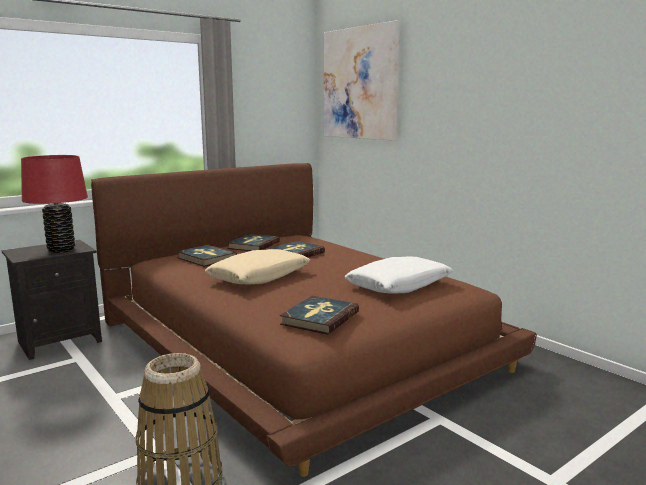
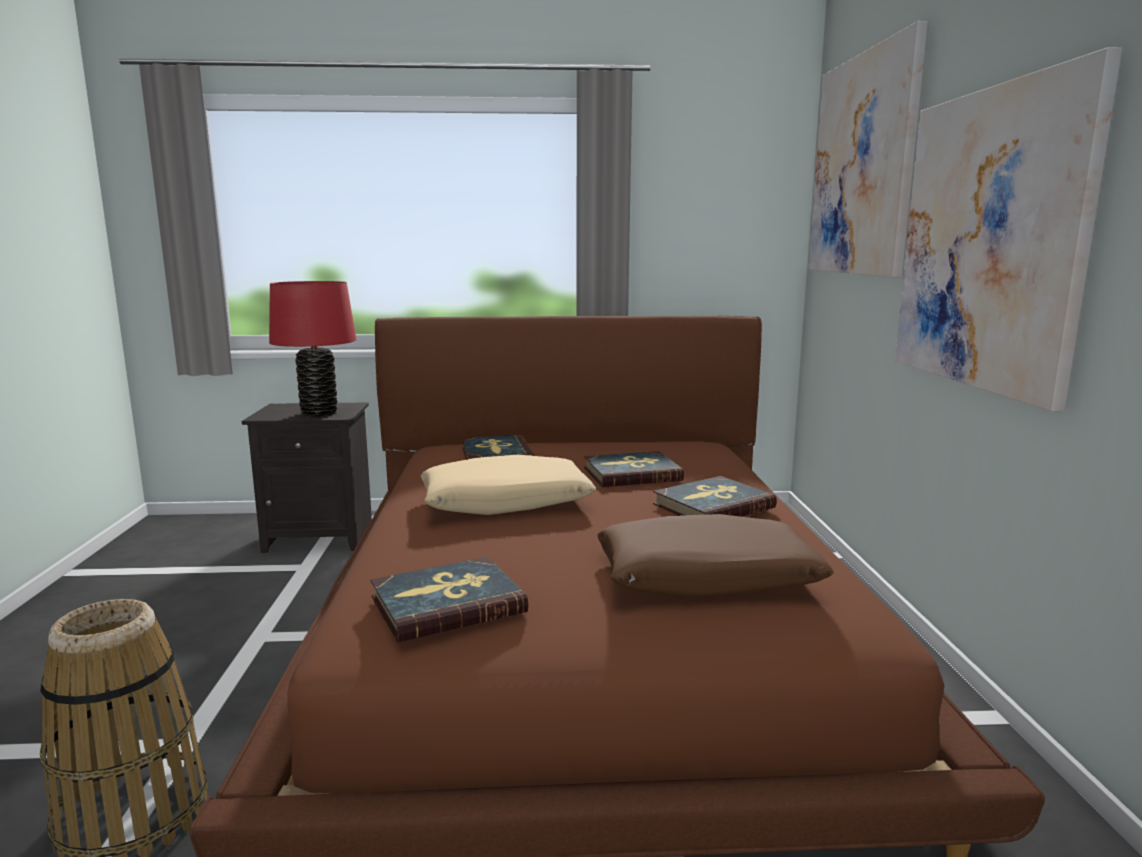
camera: 35 degrees right, 0 degrees up
book [227,234,280,251] -> book moved to [653,476,777,517]
white pillow [345,256,453,294] -> brown pillow [597,514,834,598]
none -> picture [895,47,1122,411]

